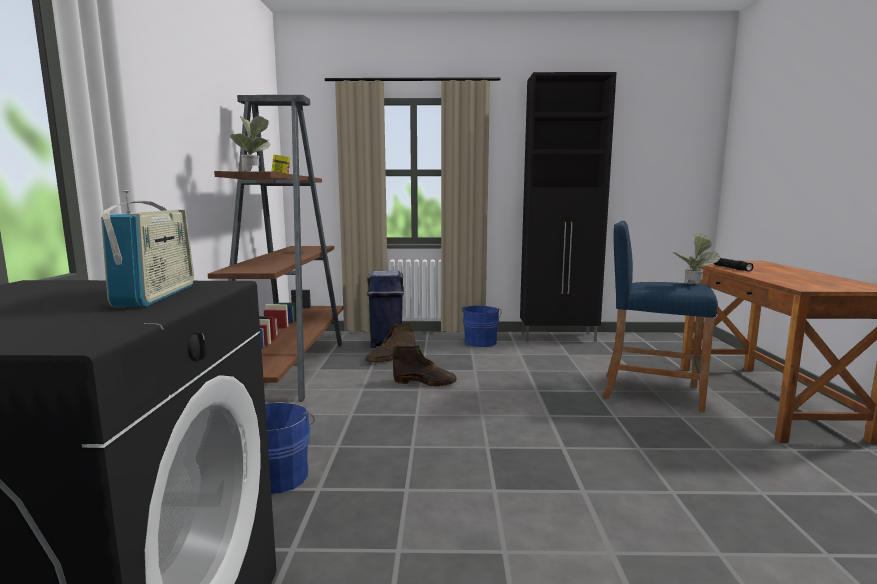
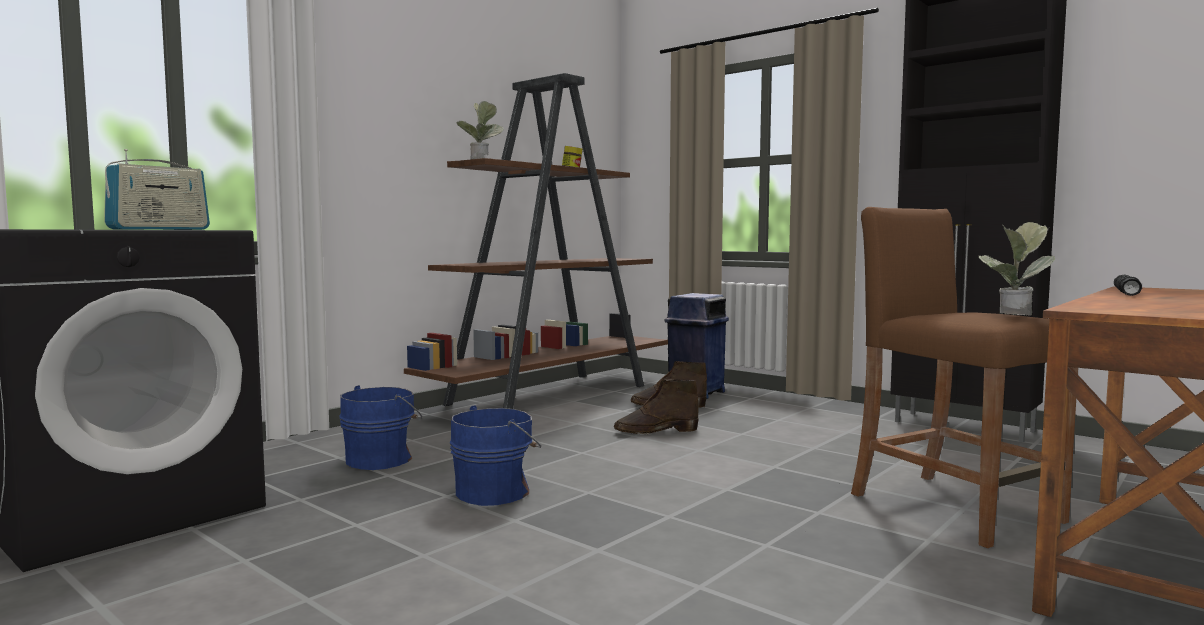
camera: 40 degrees right, 5 degrees down
brown boot [392,345,457,386] -> brown boot turned 120 degrees clockwise [614,379,698,434]
blue bucket [462,305,502,347] -> blue bucket moved to [450,405,541,506]
blue stool [603,221,718,413] -> brown stool [851,207,1078,548]

